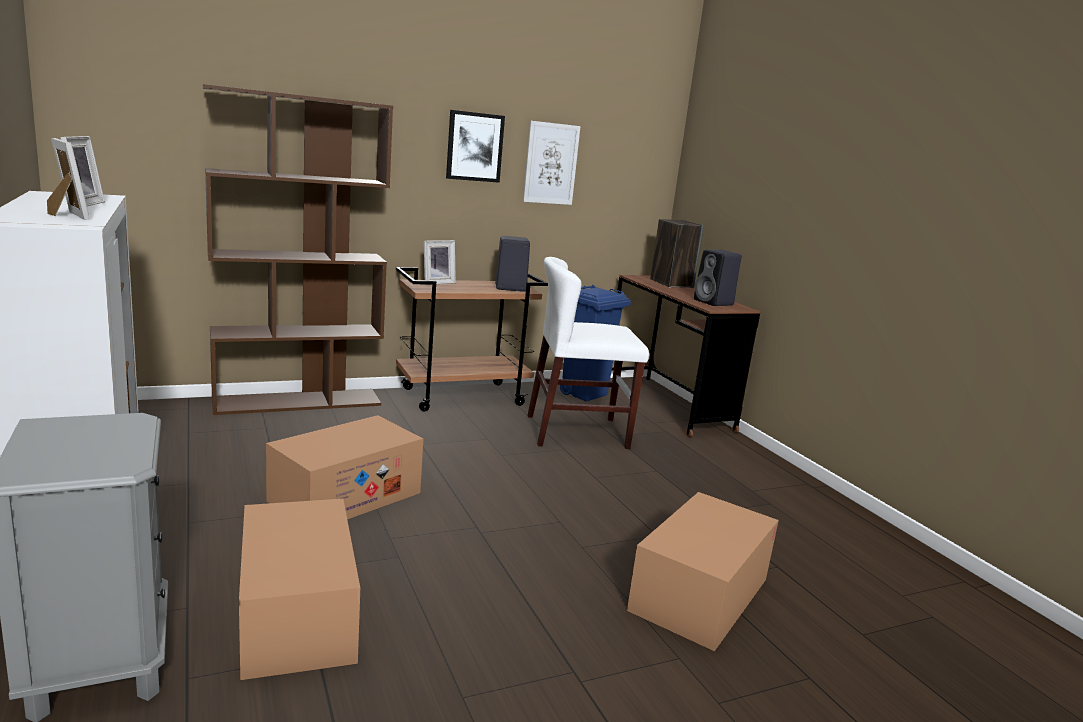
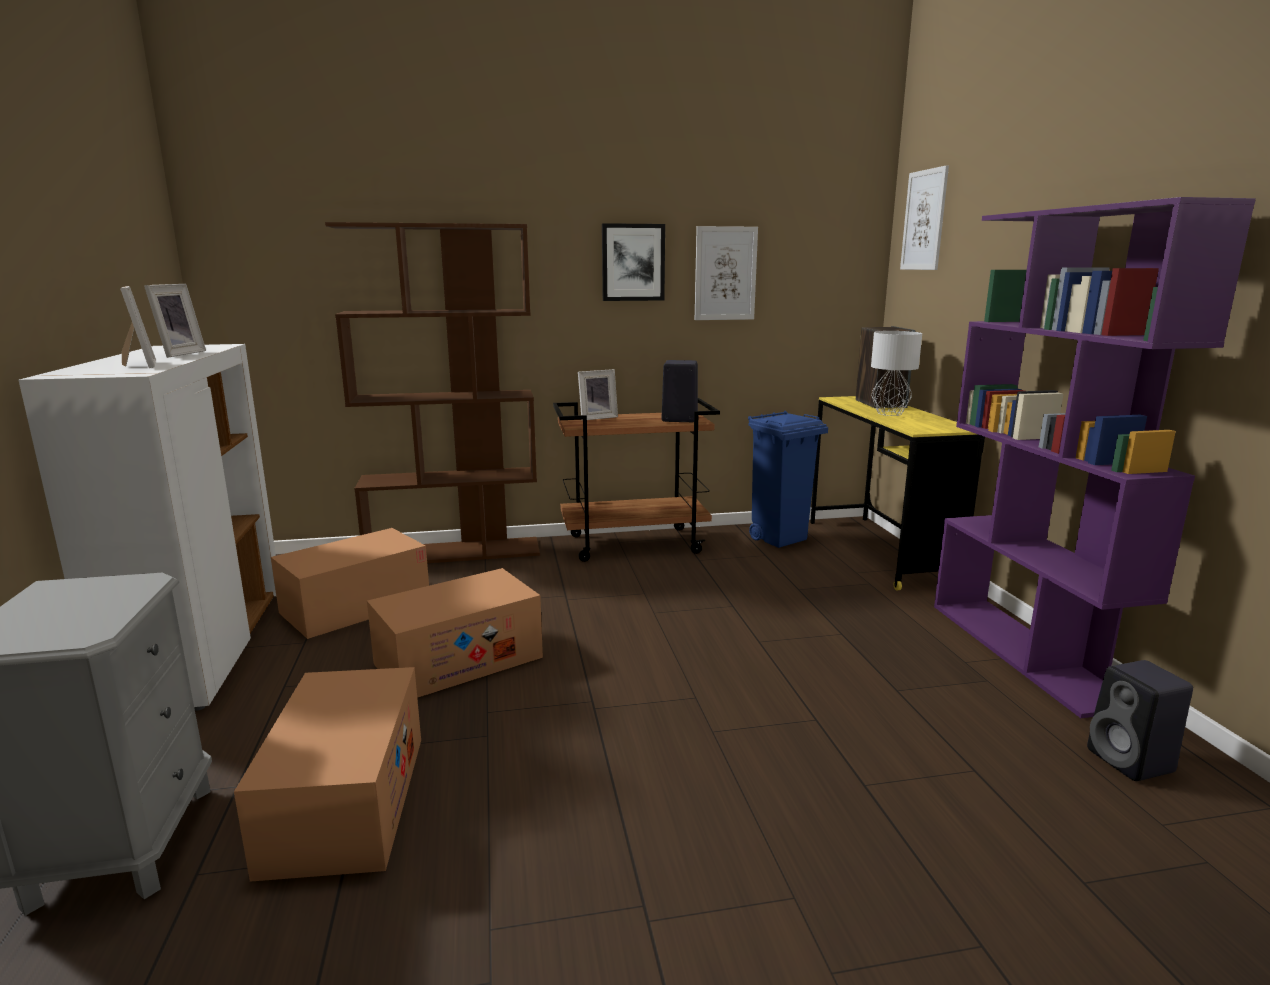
camera: 15 degrees right, 0 degrees up
white chair [527,257,649,449] -> none
brown desk [612,275,760,437] -> yellow desk [810,396,985,590]
cardboard box [627,492,779,651] -> cardboard box moved to [271,528,429,639]
black speaker [694,249,742,306] -> black speaker moved to [1087,660,1193,781]
none -> grey table lamp [871,331,922,416]
none -> picture [900,165,949,270]
none -> purple bookcase [934,197,1256,718]

